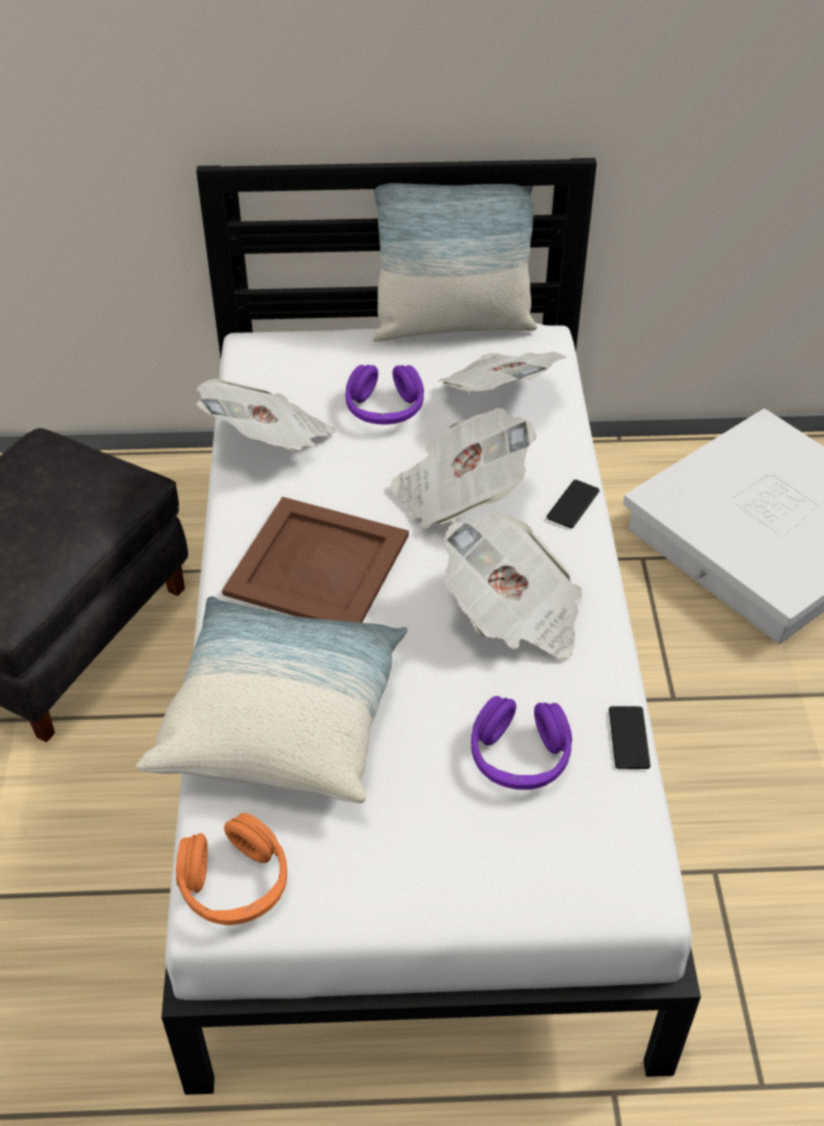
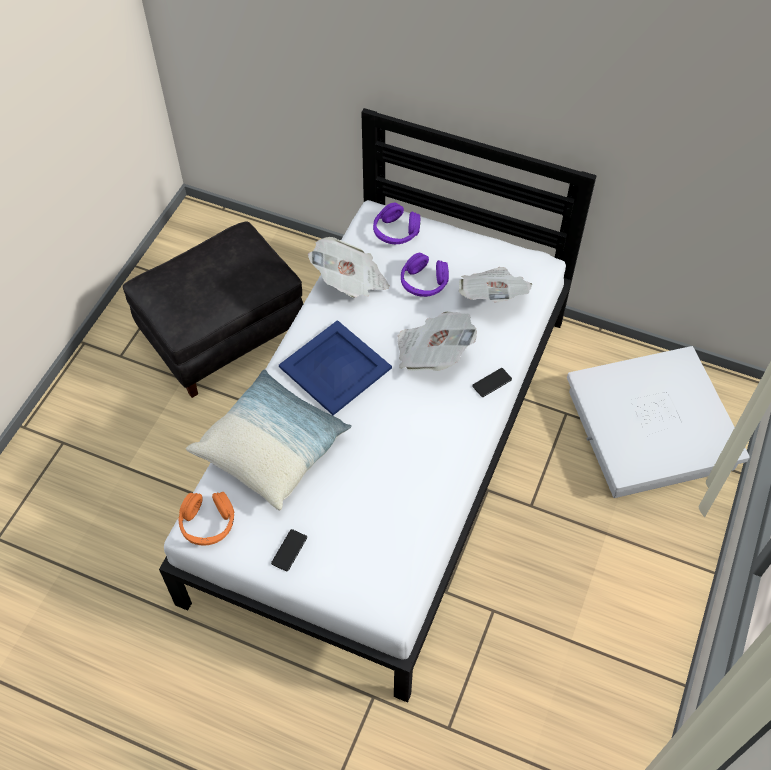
camera: 25 degrees right, 10 degrees up
brown tray [222,497,409,623] -> blue tray [279,320,392,415]
pillow [373,183,537,342] -> none
newspaper [444,514,582,659] -> none
purple headphones [471,696,572,790] -> purple headphones moved to [373,203,420,244]
phone [609,706,651,769] -> phone moved to [271,529,307,571]

